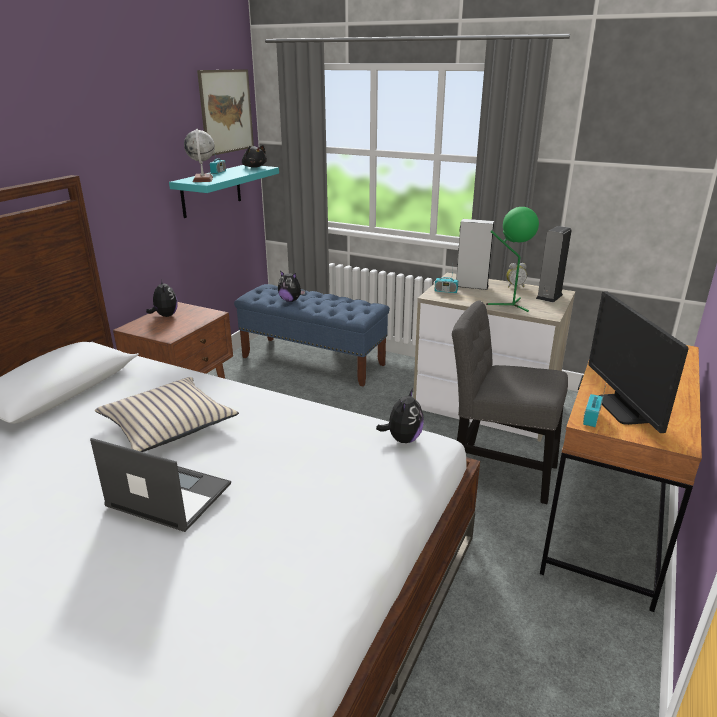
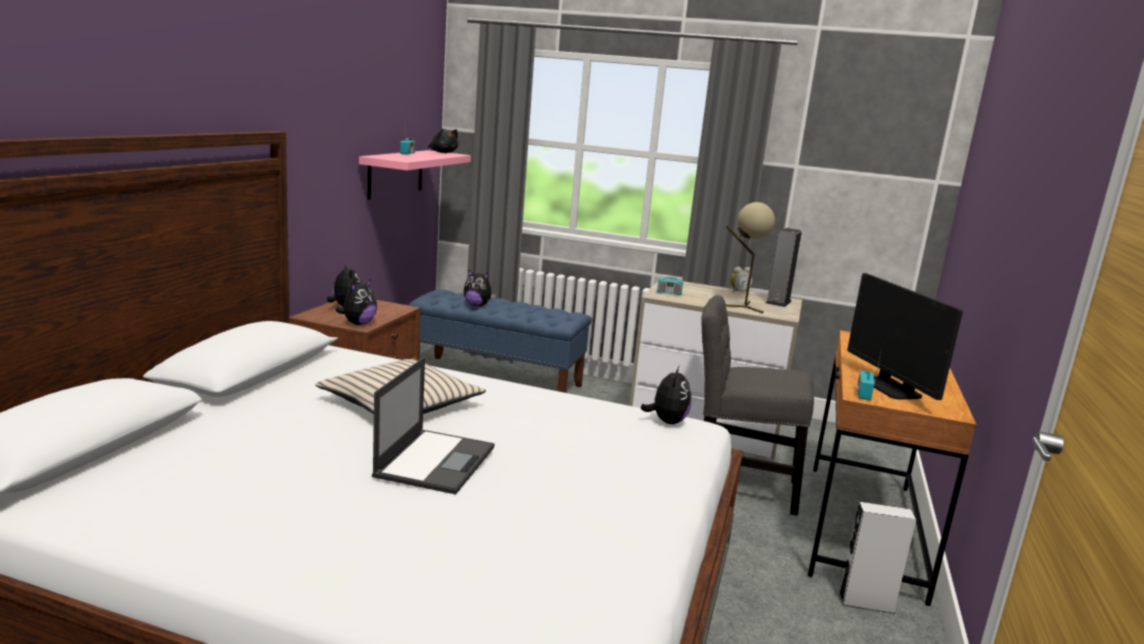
camera: 10 degrees left, 10 degrees down
laptop [90,438,231,532] -> laptop turned 90 degrees clockwise [372,357,495,494]
turquoise shelf [169,165,279,218] -> pink shelf [359,150,471,200]
globe [184,129,215,182] -> none
picture [197,69,254,156] -> none
grey speaker [456,219,494,290] -> grey speaker moved to [839,502,916,614]
green table lamp [486,207,539,312] -> beige table lamp [725,202,775,313]
none -> plush toy [335,278,377,325]

